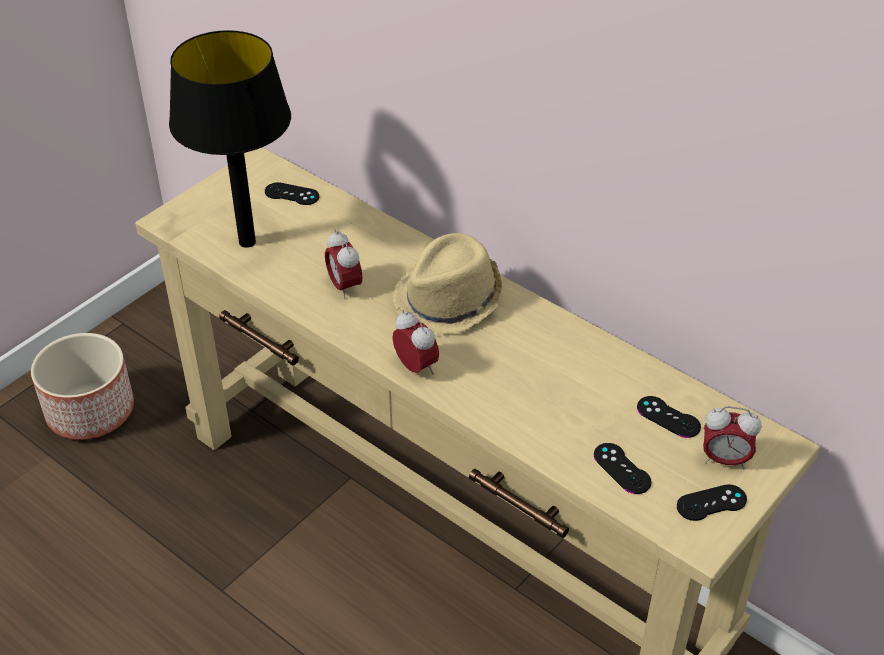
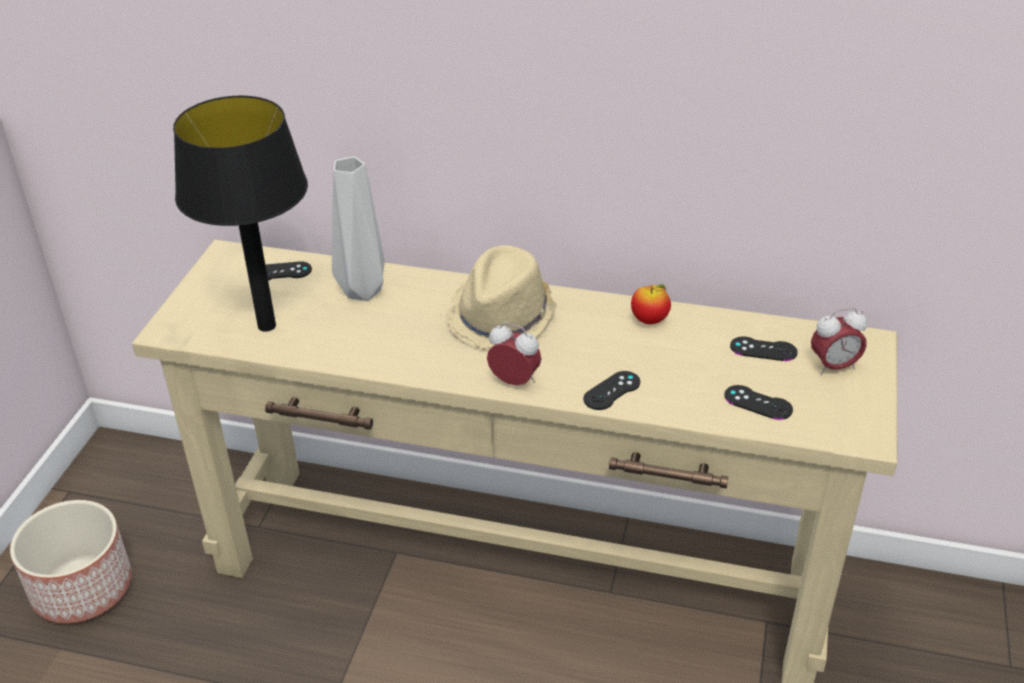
camera: 25 degrees left, 5 degrees down
alarm clock [325,230,362,299] -> none
black game controller [677,484,747,521] -> black game controller moved to [583,371,640,410]
none -> grey vase [332,157,385,301]
none -> apple [631,284,671,324]

